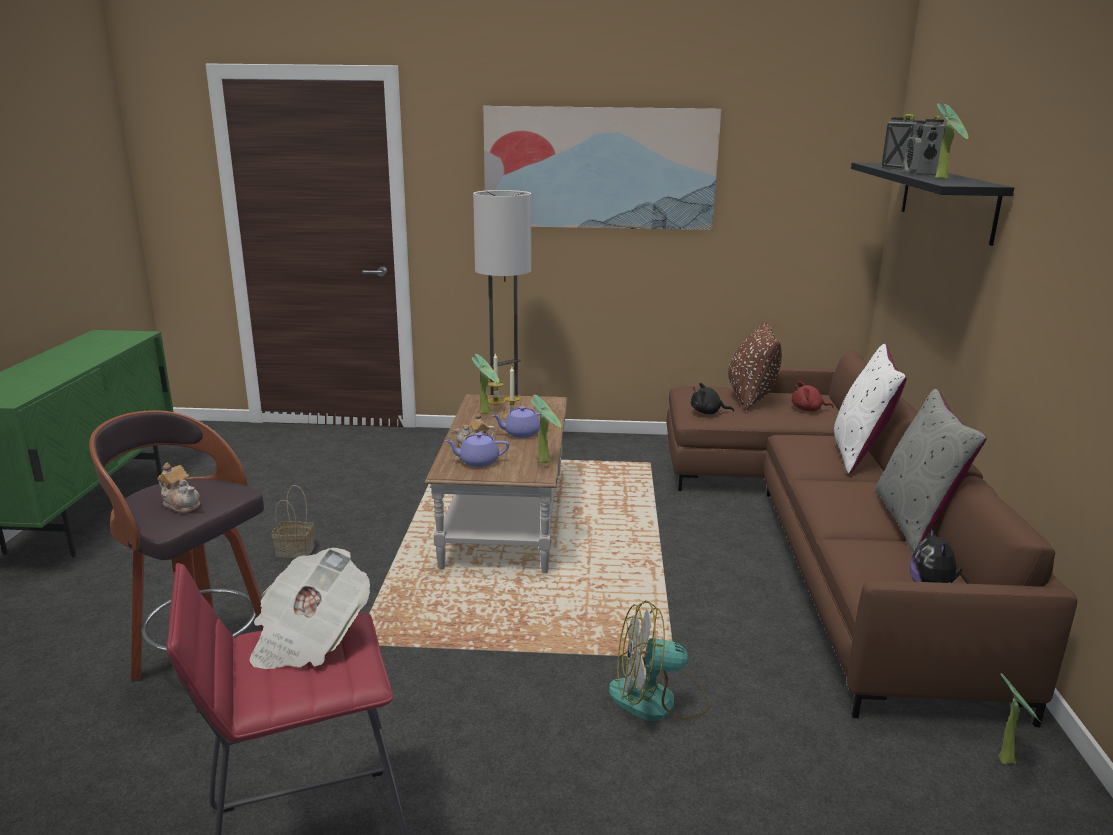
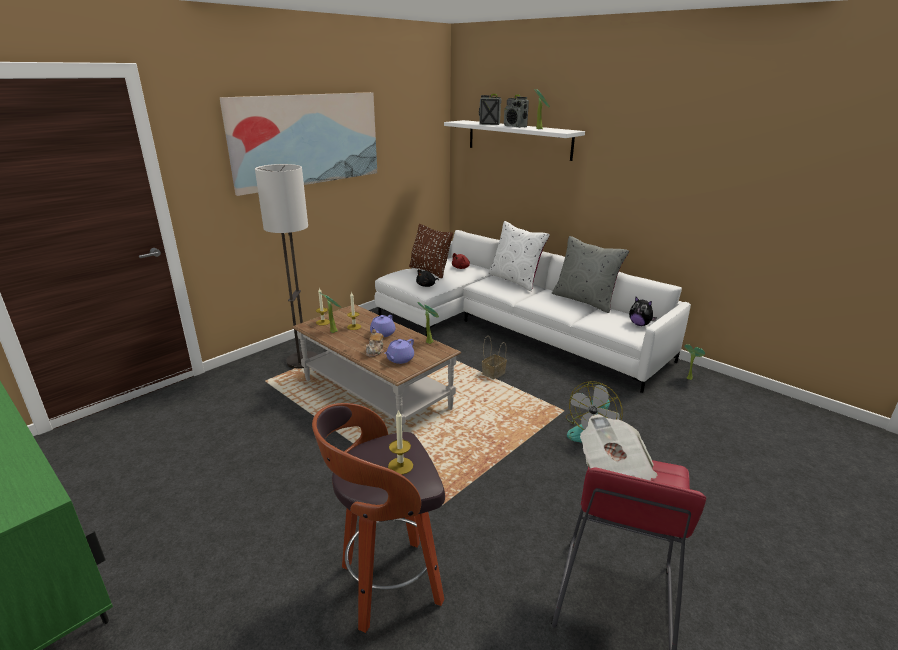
camera: 50 degrees left, 5 degrees up
teapot [157,463,200,513] -> candle [388,409,413,475]
basket [272,485,315,558] -> basket moved to [482,336,507,379]
brown sofa [666,350,1077,727] -> white sofa [375,230,691,393]
black shelf [851,163,1014,246] -> white shelf [444,120,585,161]

